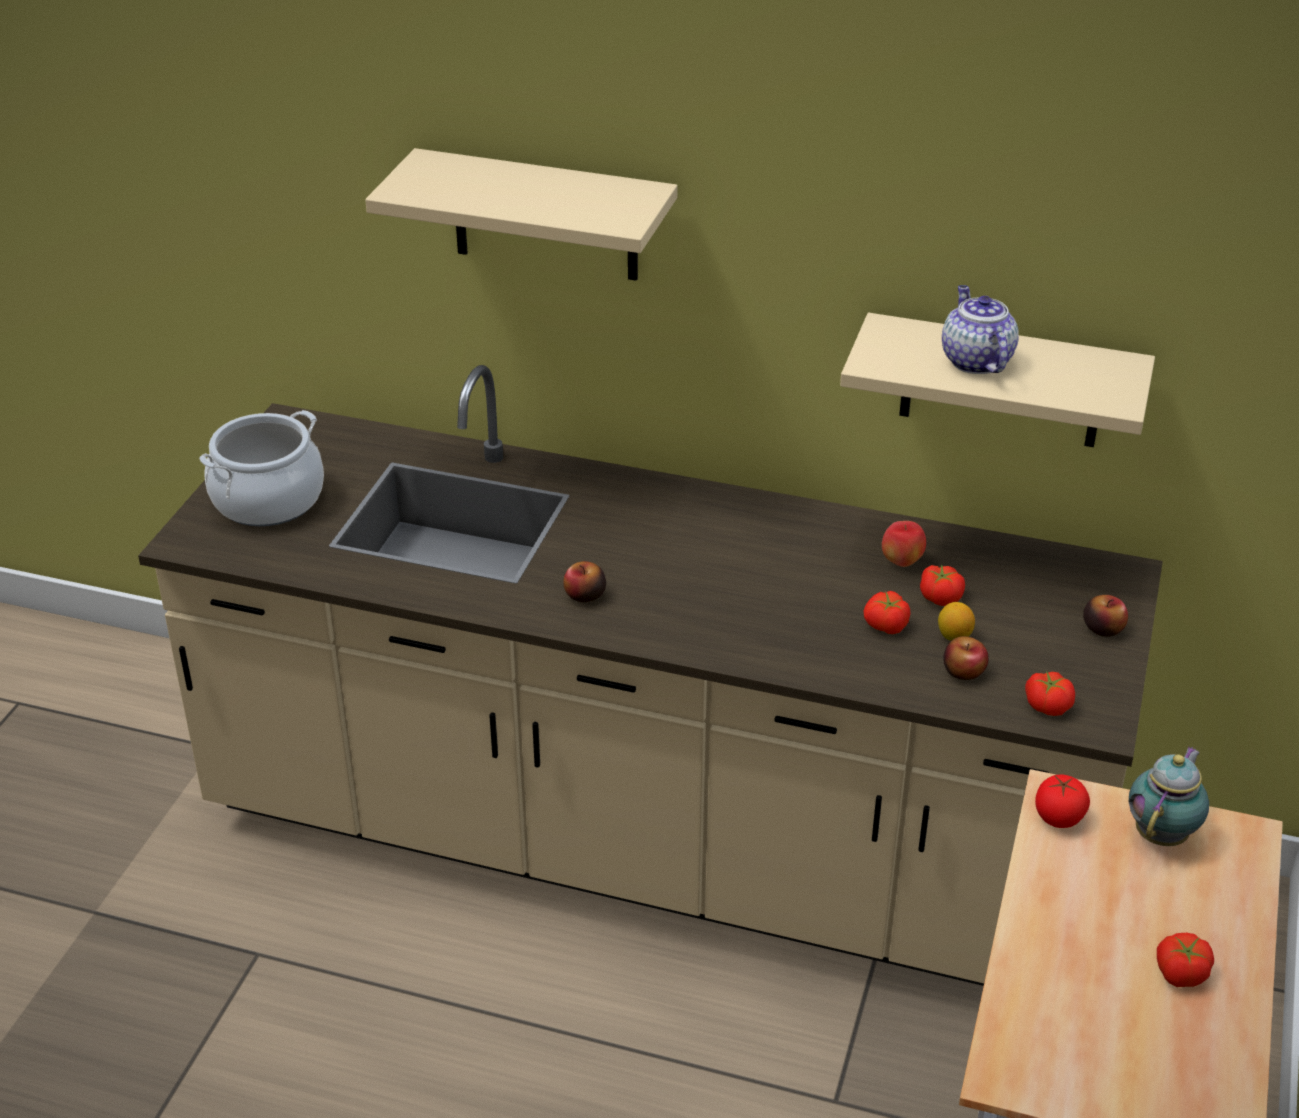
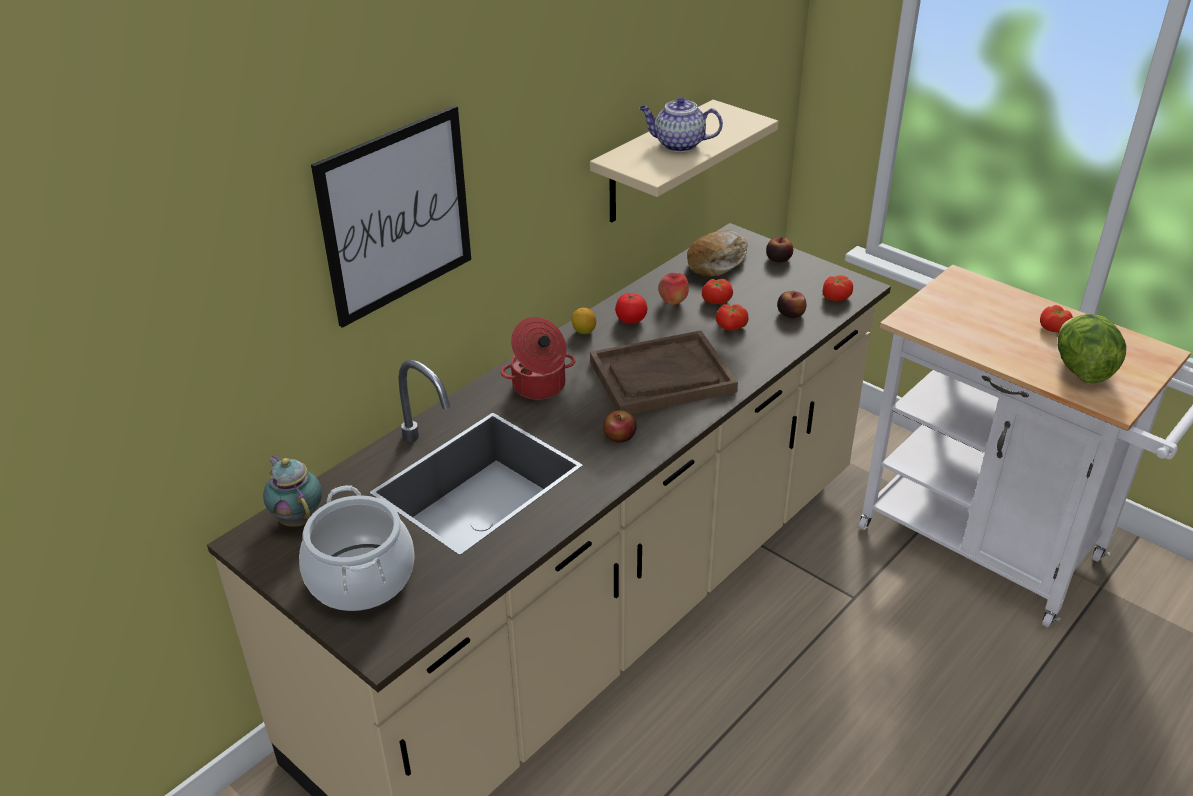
camera: 65 degrees left, 0 degrees up
beige shelf [365,148,678,281] -> picture [311,105,471,328]
lemon [938,602,975,641] -> lemon moved to [572,308,596,334]
tomato [1035,775,1090,828] -> tomato moved to [615,293,647,324]
teapot [1129,746,1209,846] -> teapot moved to [263,455,322,527]
none -> cooking pot [501,317,575,400]
none -> brown tray [590,330,738,414]
none -> bread [687,230,747,277]
none -> lettuce [1058,314,1126,384]

